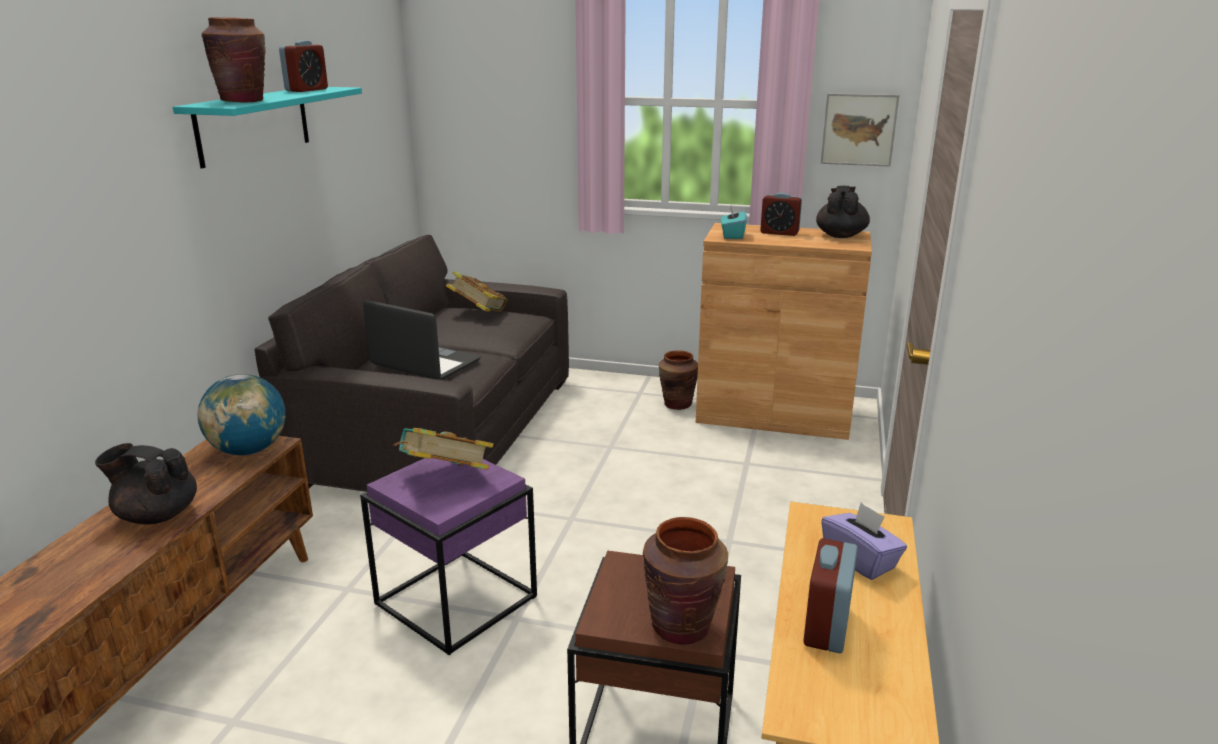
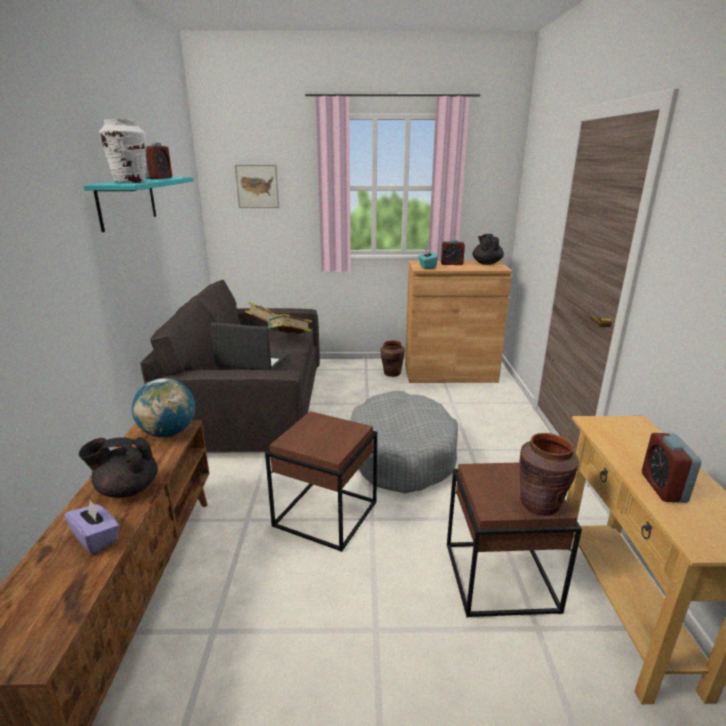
camera: 15 degrees left, 0 degrees up
brown vase [202,18,266,103] -> white vase [99,119,147,183]
purple side table [360,458,537,655] -> brown side table [265,411,377,552]
book [393,428,493,470] -> book moved to [267,313,312,335]
picture [821,93,899,167] -> picture moved to [235,165,279,208]
purple tissue box [821,503,907,580] -> purple tissue box moved to [64,500,119,554]
none -> grey dog bed [350,391,458,493]

